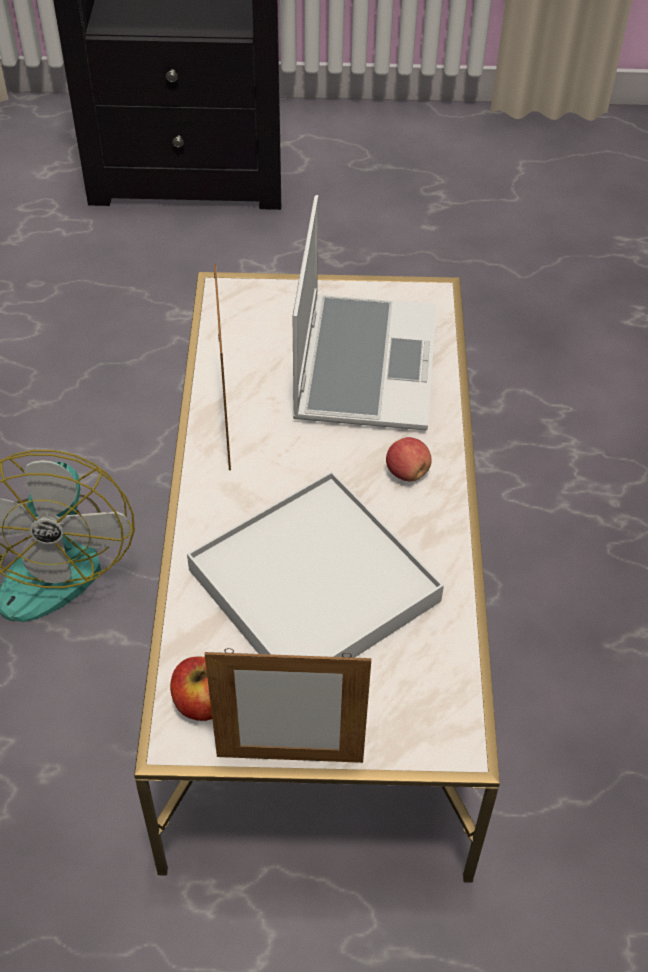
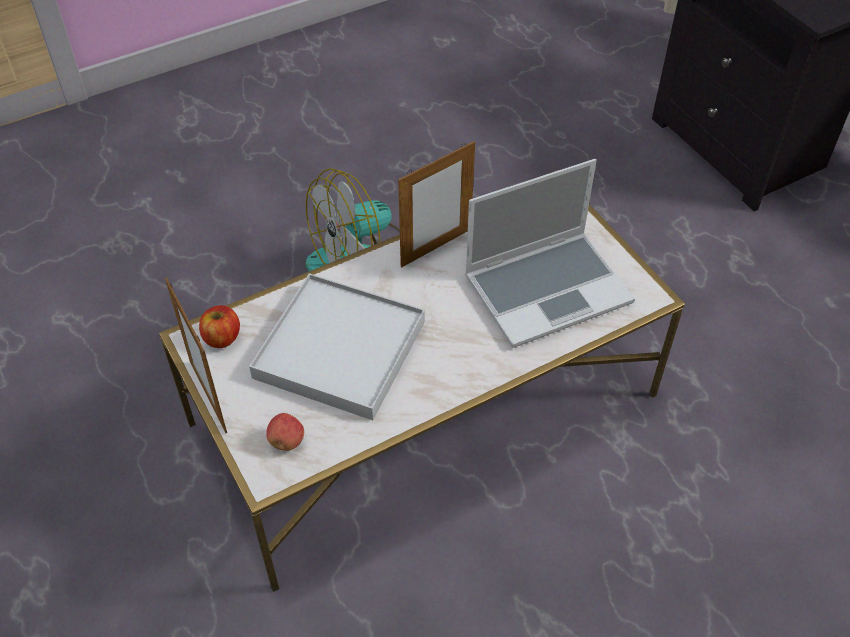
camera: 60 degrees right, 0 degrees up
apple [386,437,431,481] -> apple moved to [266,413,304,451]

